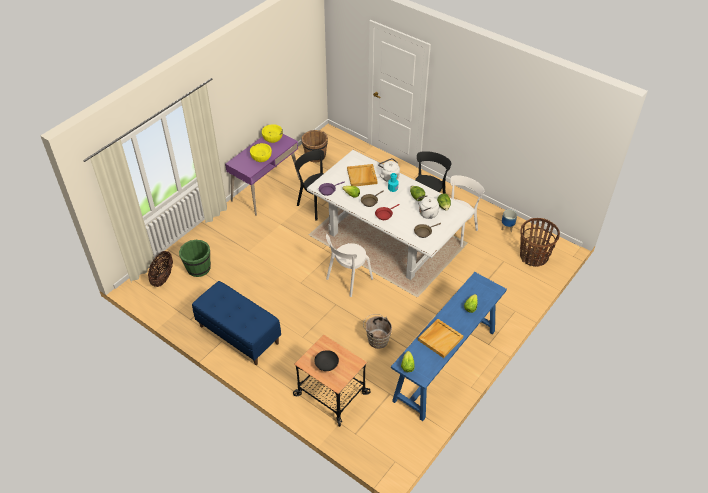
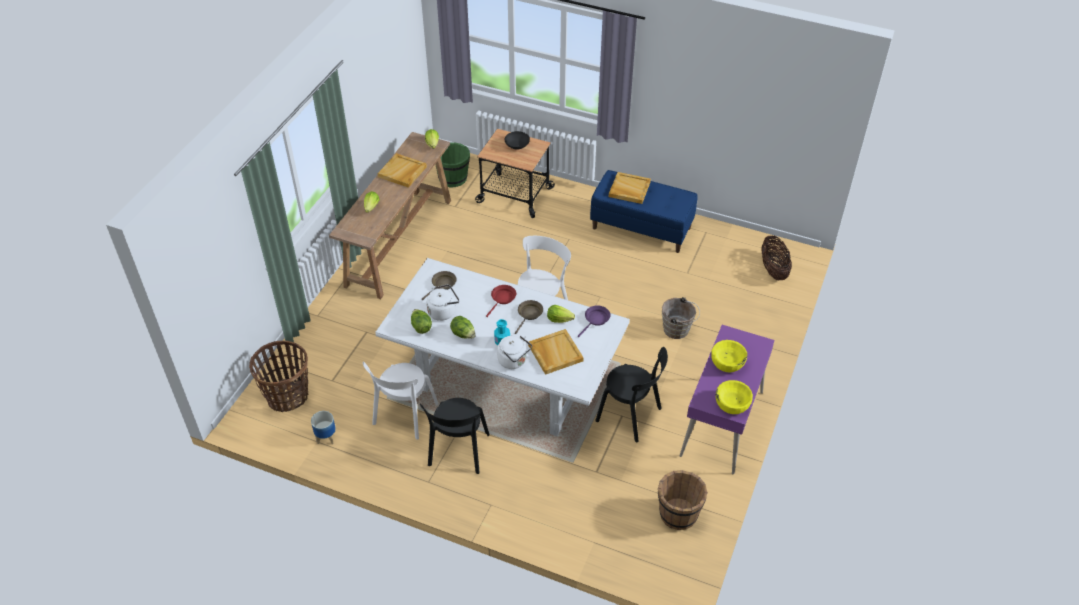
camera: 165 degrees right, 0 degrees up
green bucket [179,240,211,277] -> green bucket moved to [435,142,470,188]
brown bucket [363,314,392,349] -> brown bucket moved to [662,297,700,339]
blue console table [391,272,507,421] -> brown console table [329,132,451,299]
none -> beige tray [609,172,651,204]

